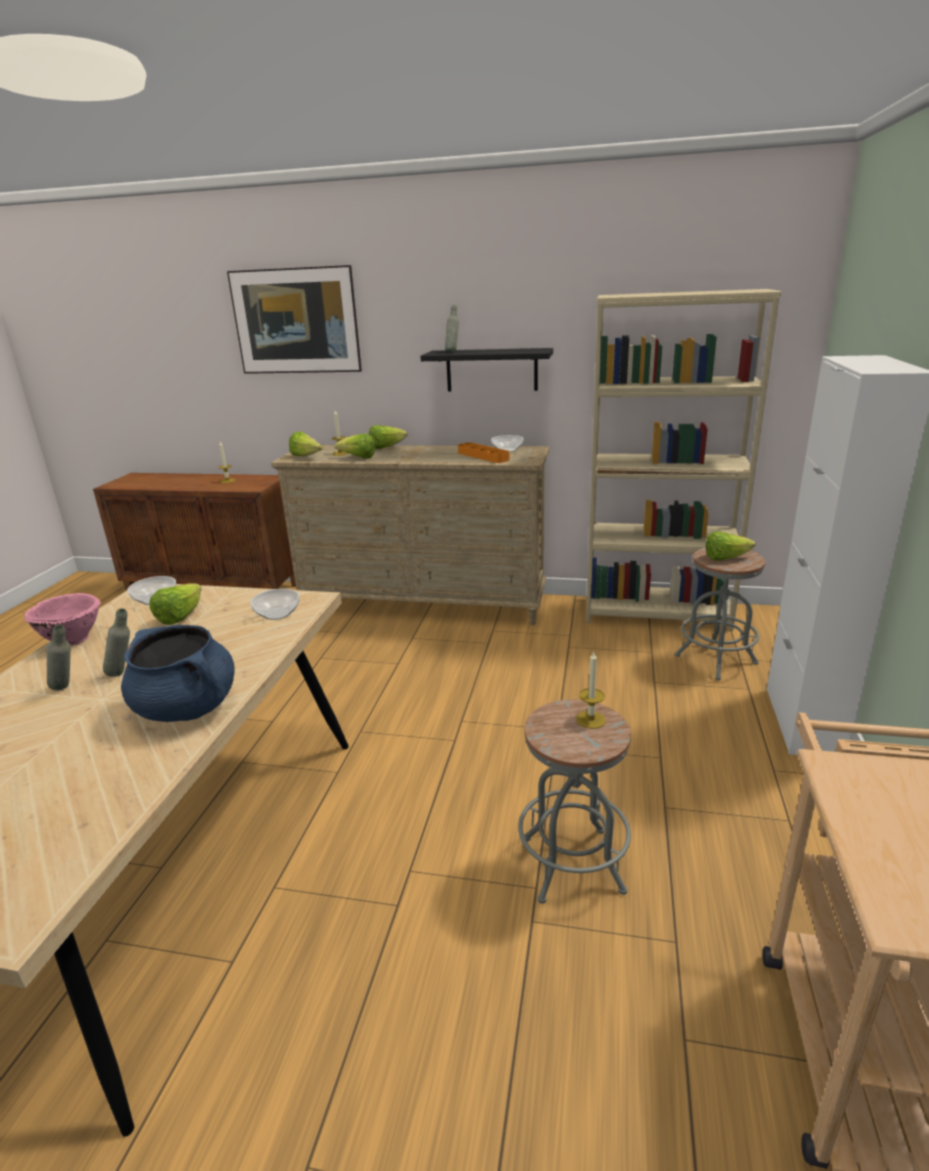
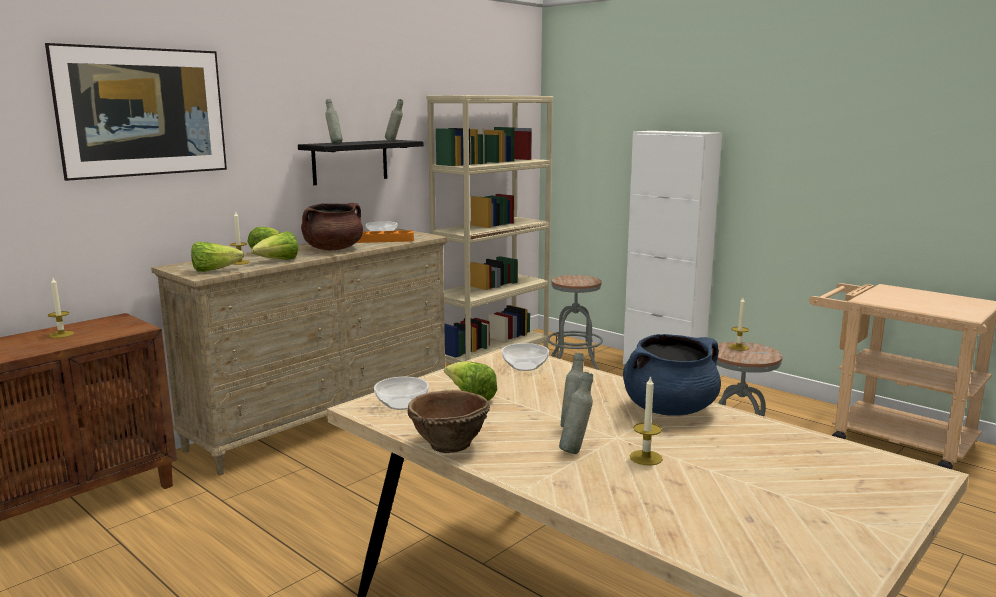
camera: 60 degrees left, 10 degrees down
pink bowl [24,593,101,646] -> brown bowl [408,390,490,453]
lettuce [706,531,755,561] -> none
none -> brown cooking pot [301,203,363,250]
none -> grey bottle [385,99,403,141]
none -> candle [630,375,663,465]

